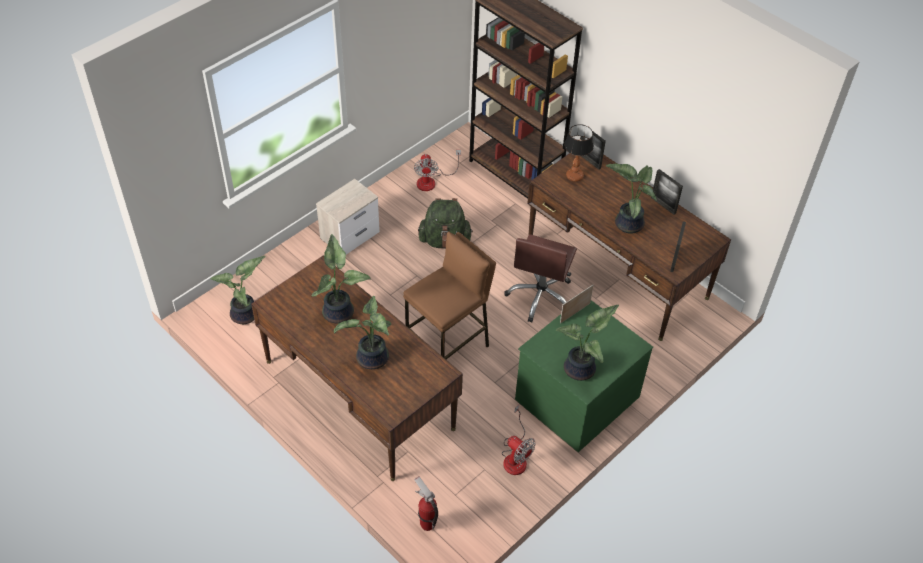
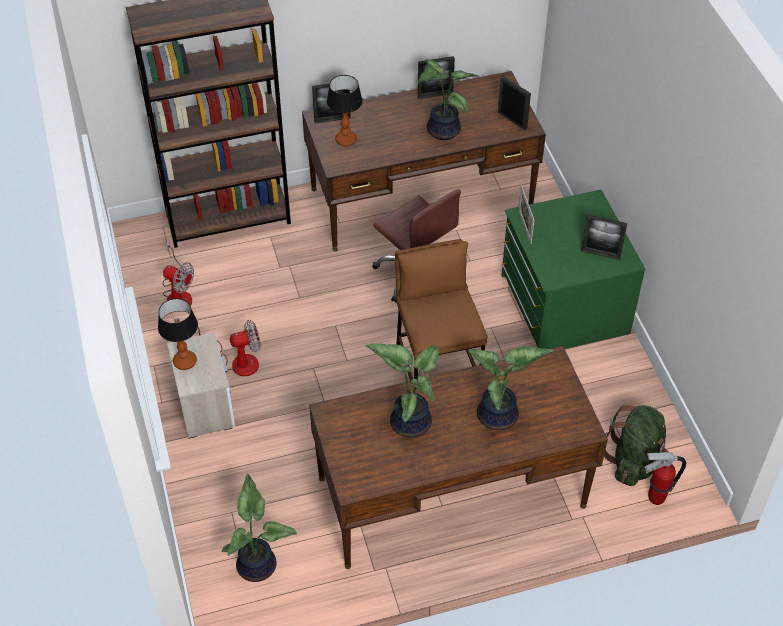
camera: 60 degrees left, 0 degrees up
green backpack [418,198,473,249] -> green backpack moved to [604,405,669,486]
fan [502,405,536,475] -> fan moved to [198,320,261,376]
potted plant [556,305,619,381] -> picture frame [581,214,627,260]
none -> table lamp [158,298,198,370]

